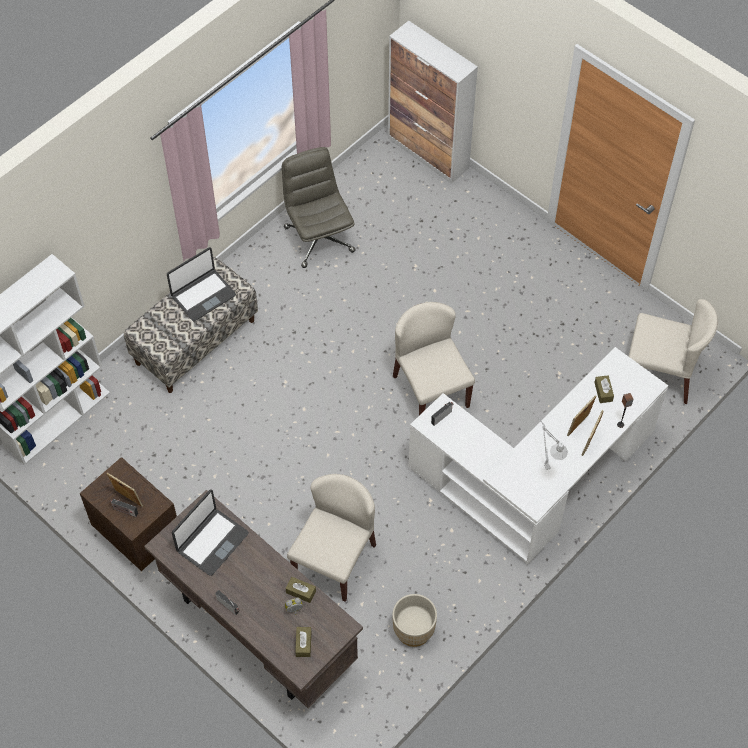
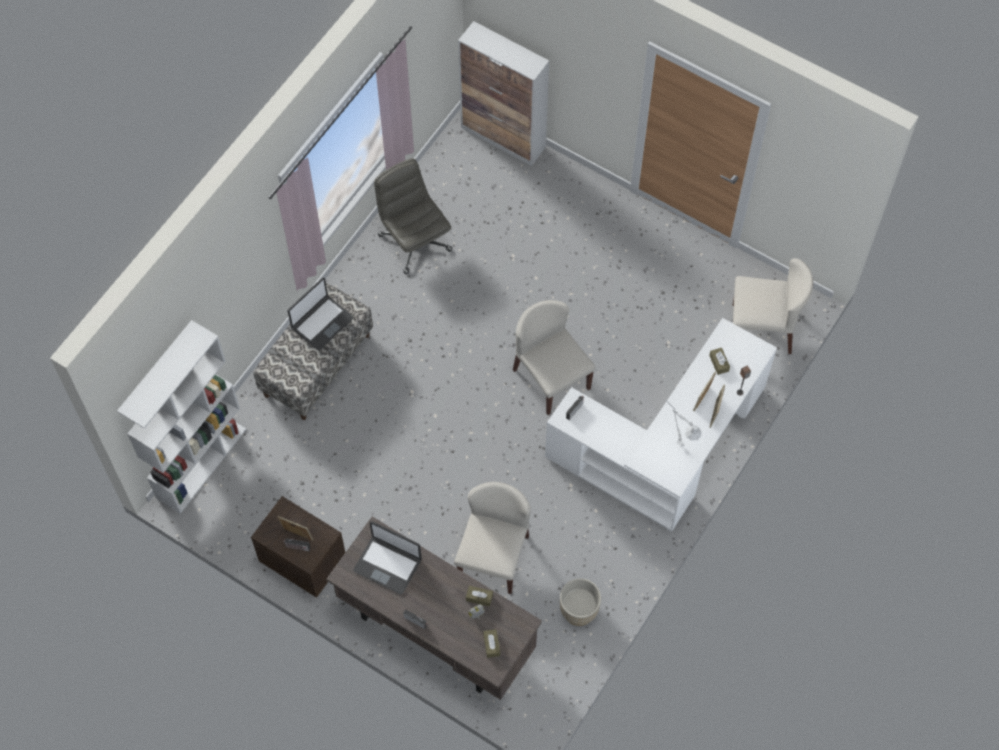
camera: 10 degrees left, 5 degrees up
laptop [172,489,249,576] -> laptop turned 90 degrees clockwise [353,521,422,594]

